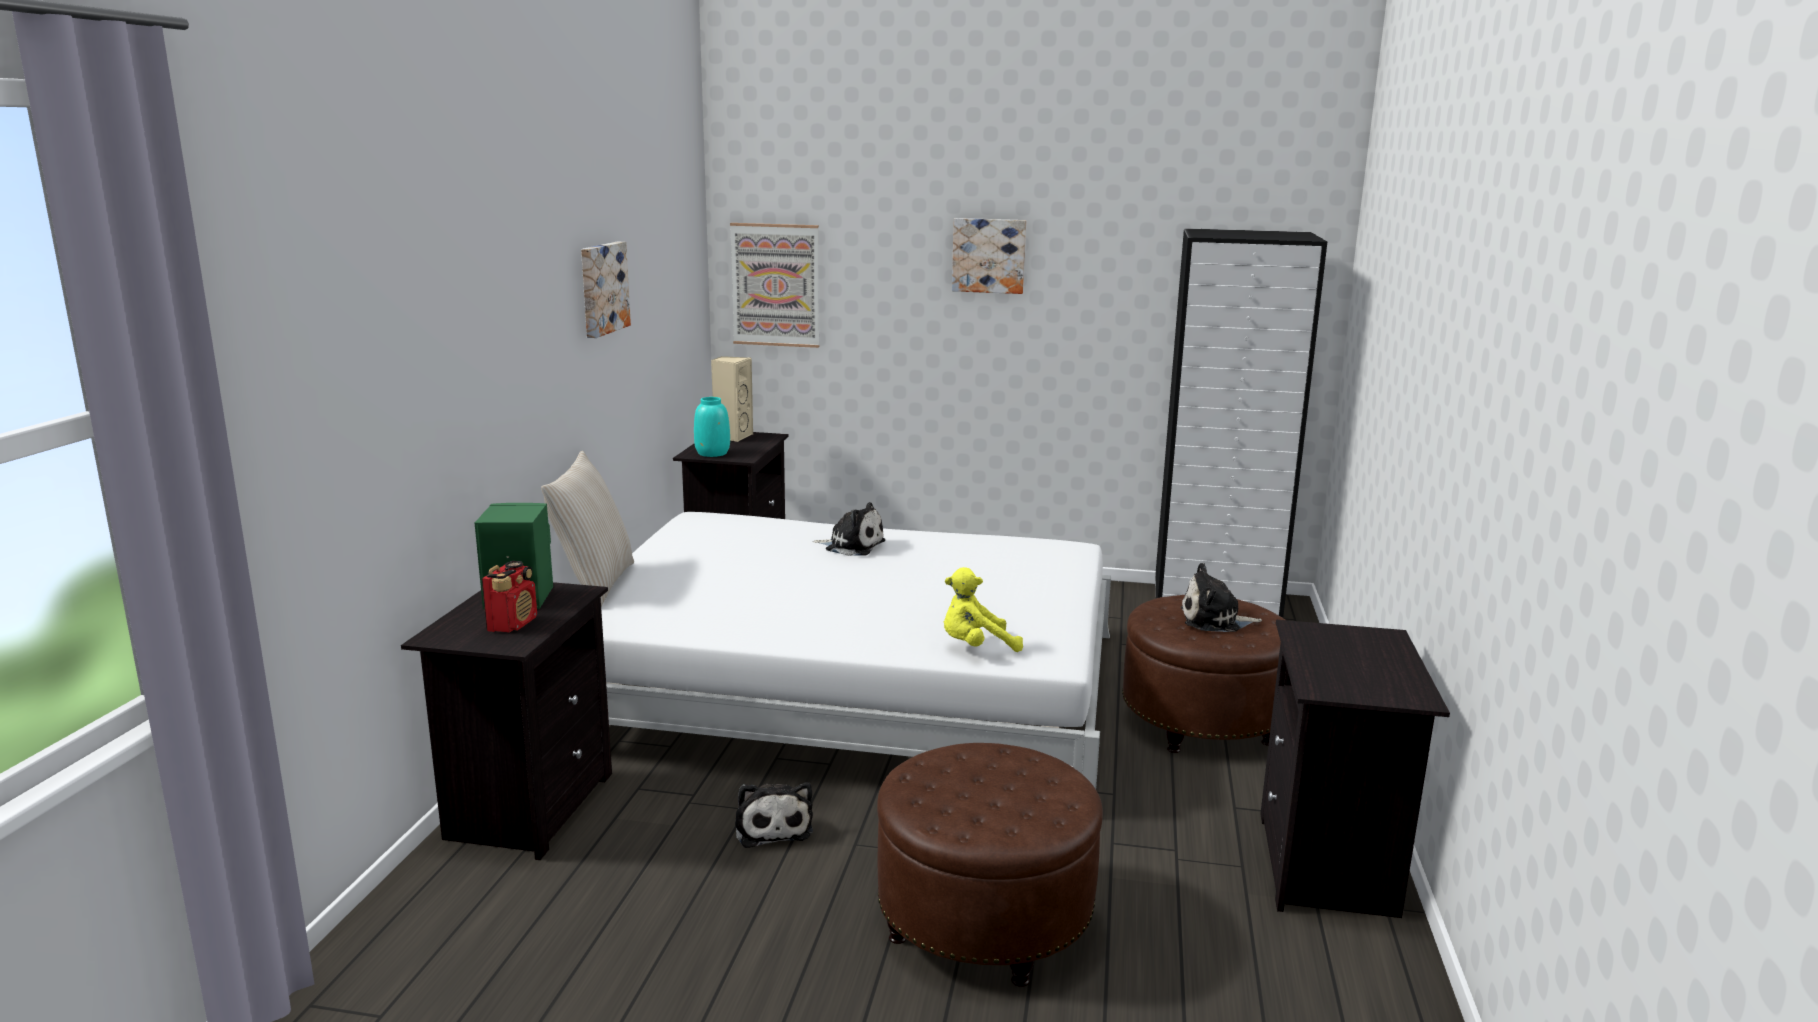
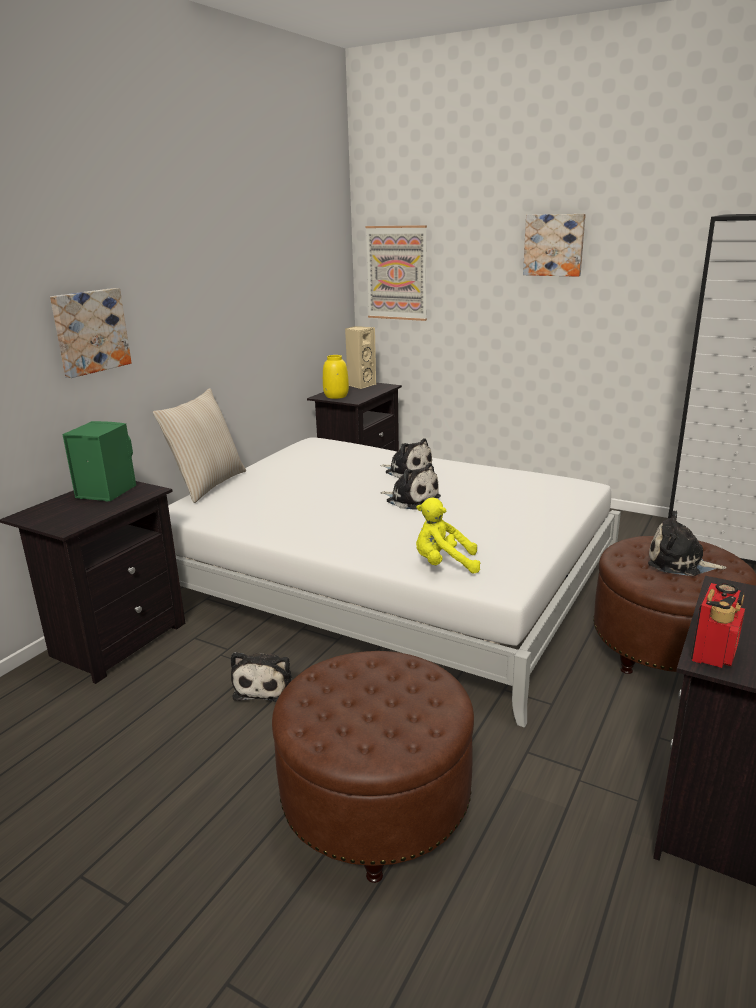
camera: 20 degrees right, 5 degrees up
radio [482,561,537,633] -> radio moved to [691,582,745,668]
picture [581,242,631,338] -> picture moved to [50,288,132,378]
turquoise vase [694,397,730,457] -> yellow vase [323,355,349,399]
none -> plush toy [380,463,441,510]

